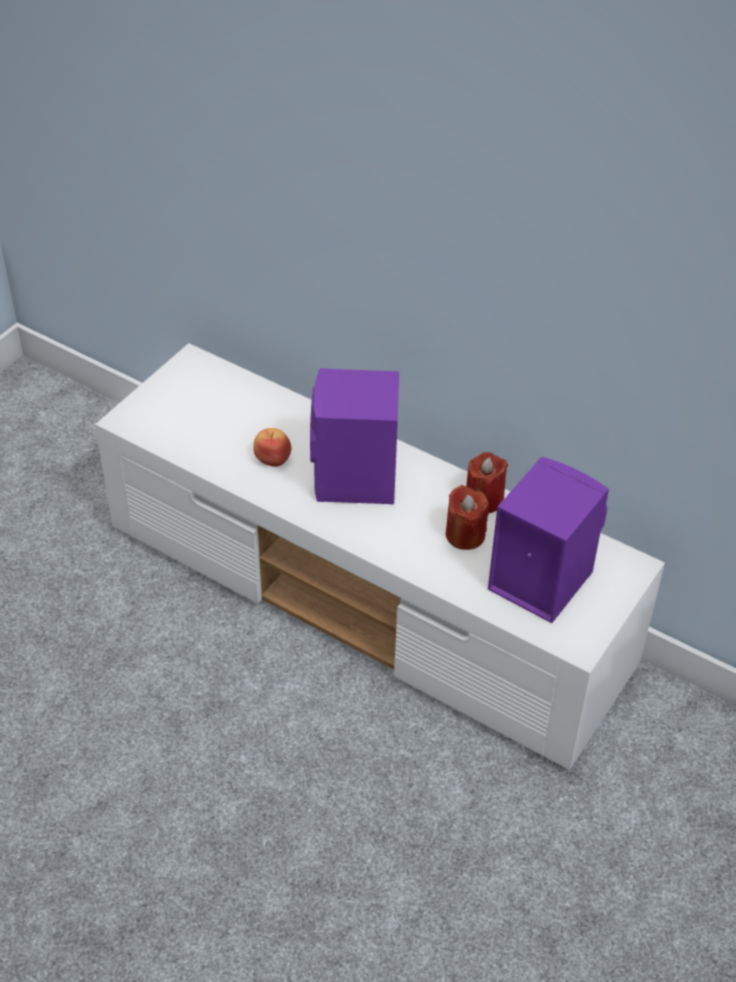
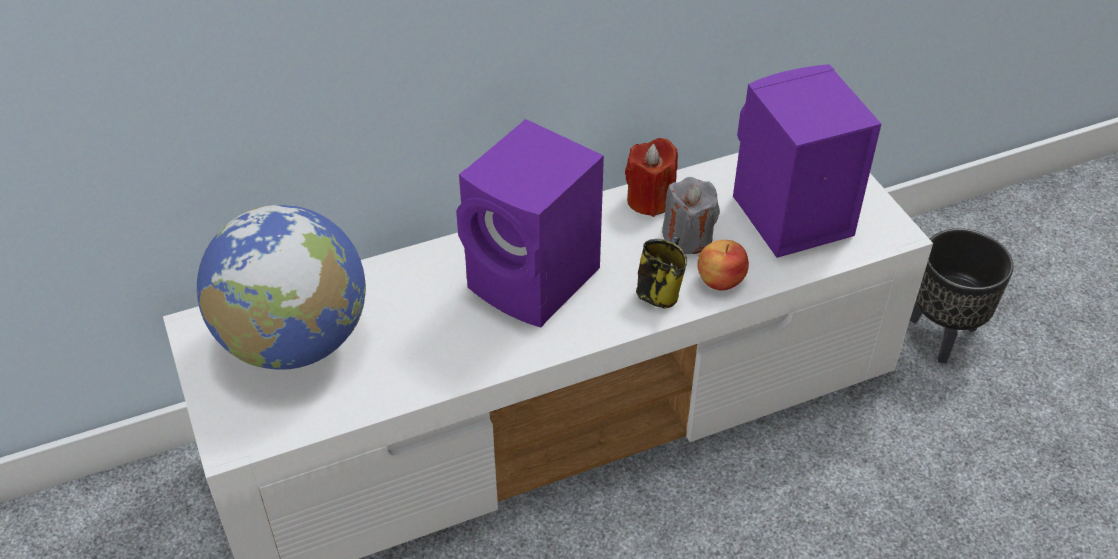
camera: 55 degrees left, 0 degrees up
apple [253,428,291,467] -> apple moved to [697,240,749,290]
red candle [446,485,489,550] -> grey candle [662,177,720,254]
none -> globe [197,205,366,370]
none -> mug [636,236,687,309]
none -> black planter [910,228,1014,363]

